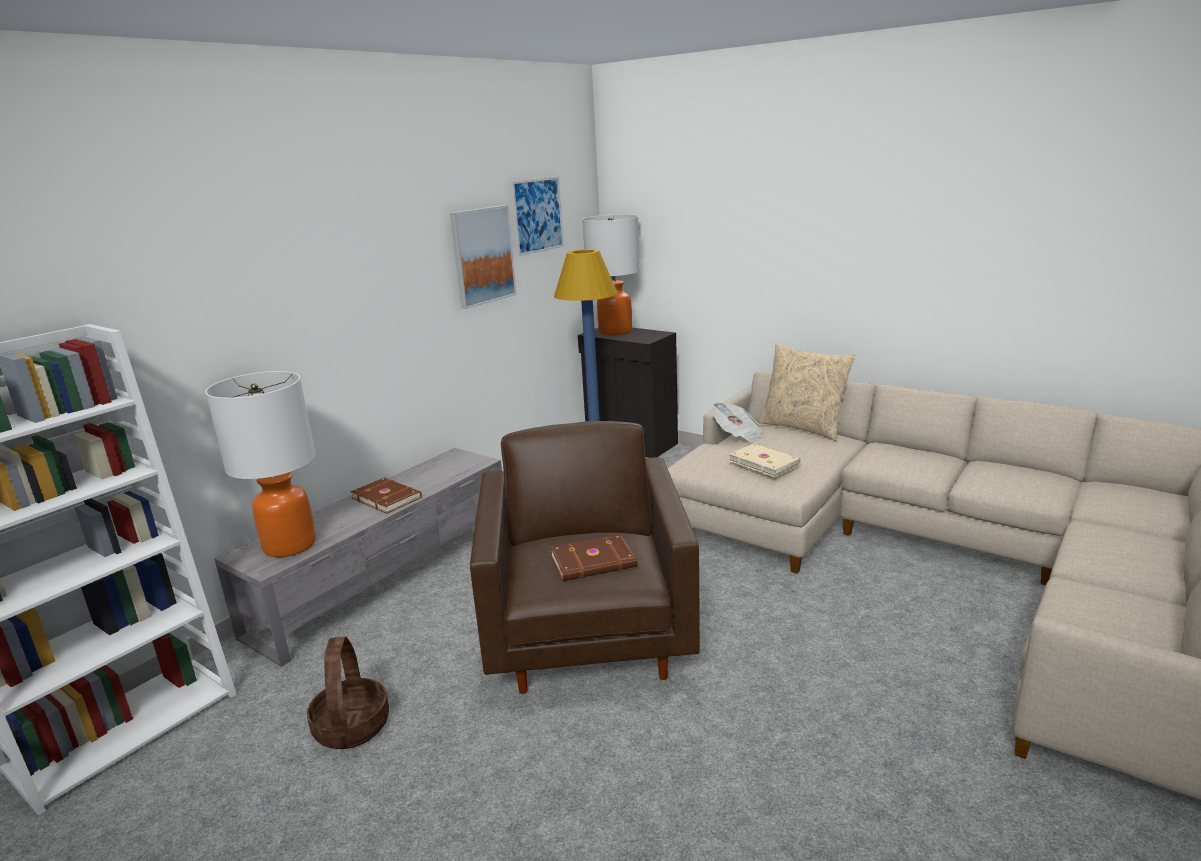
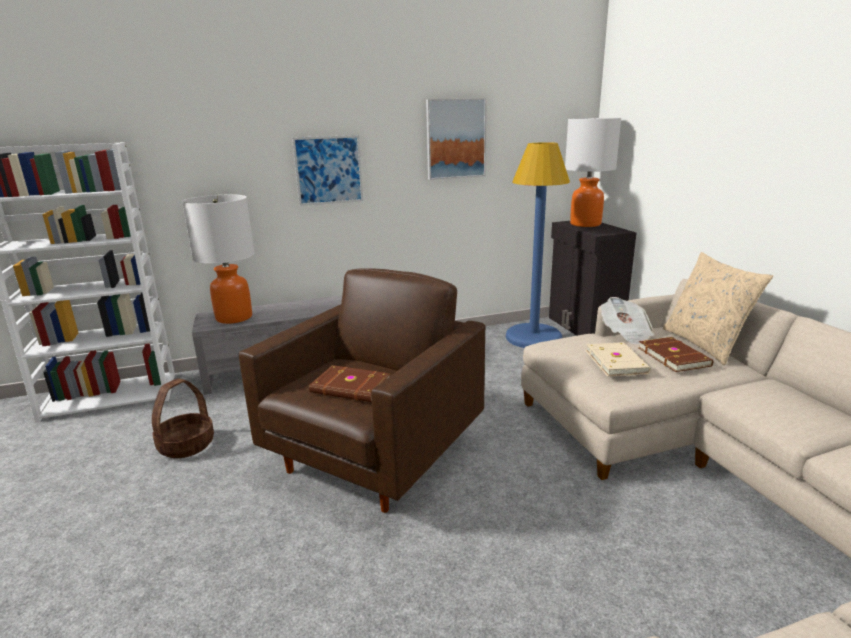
camera: 35 degrees right, 0 degrees up
brown book [350,477,422,514] -> brown book moved to [638,337,713,372]
picture [511,176,564,257] -> picture moved to [292,135,363,206]

